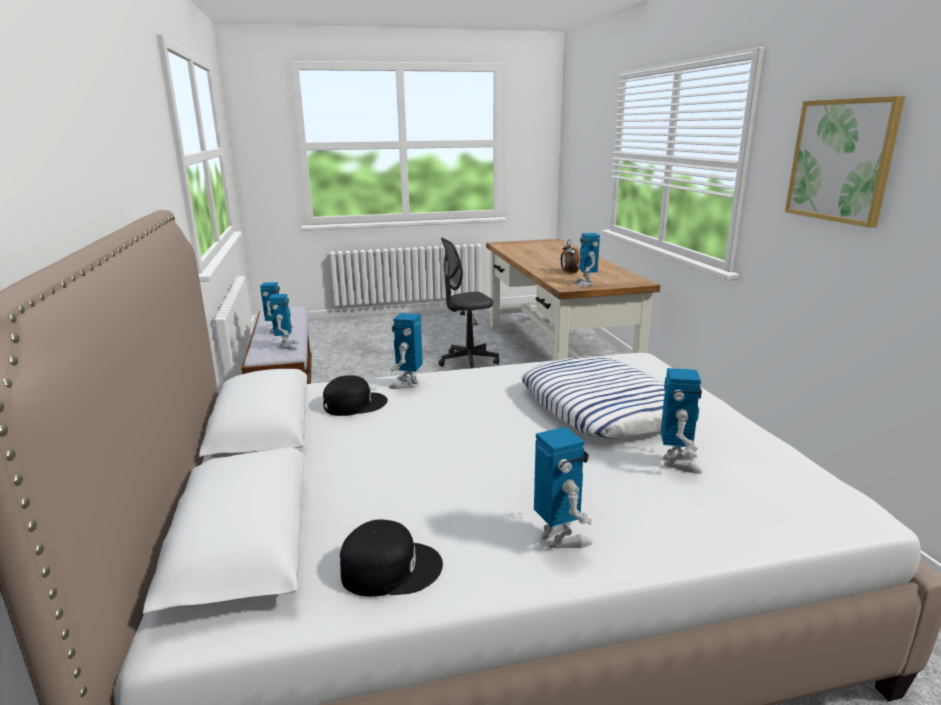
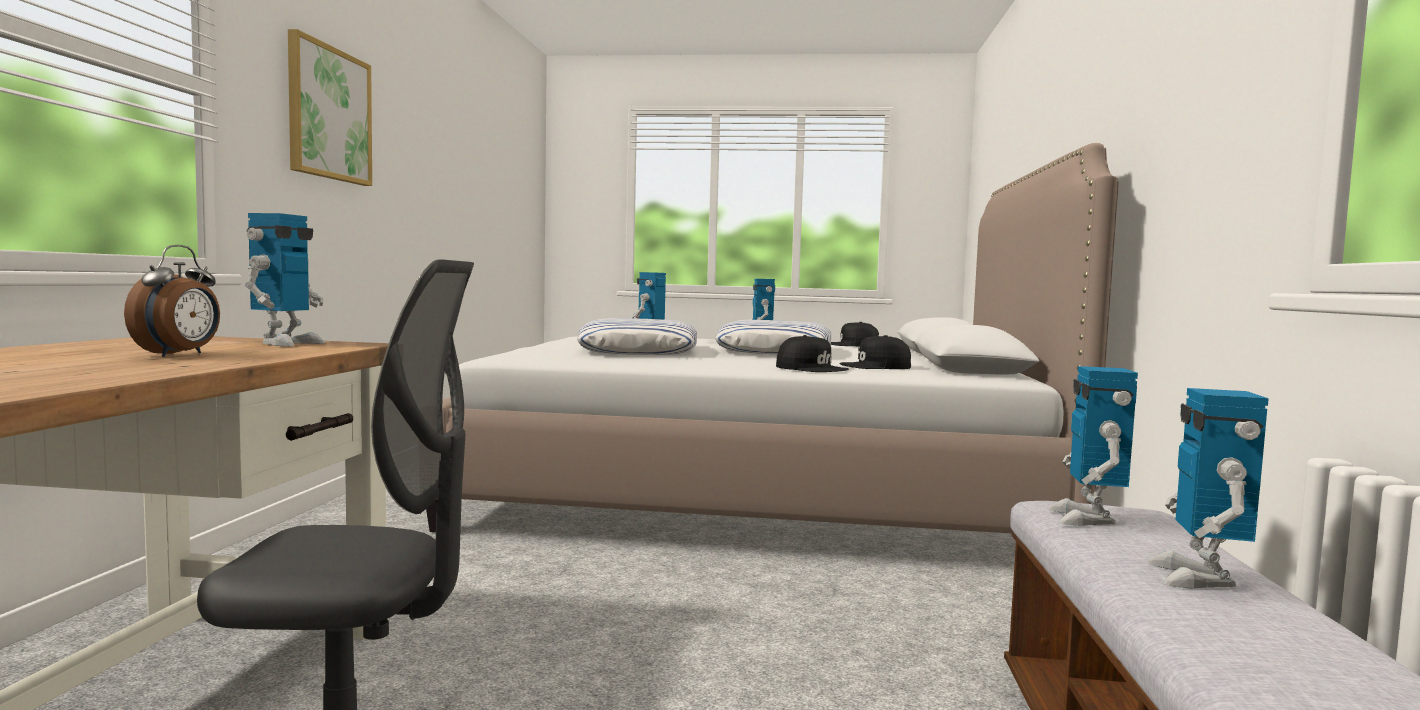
camera: 160 degrees left, 15 degrees down
toy robot [388,313,423,389] -> black cap [776,335,849,372]
none -> pillow [715,320,831,354]

